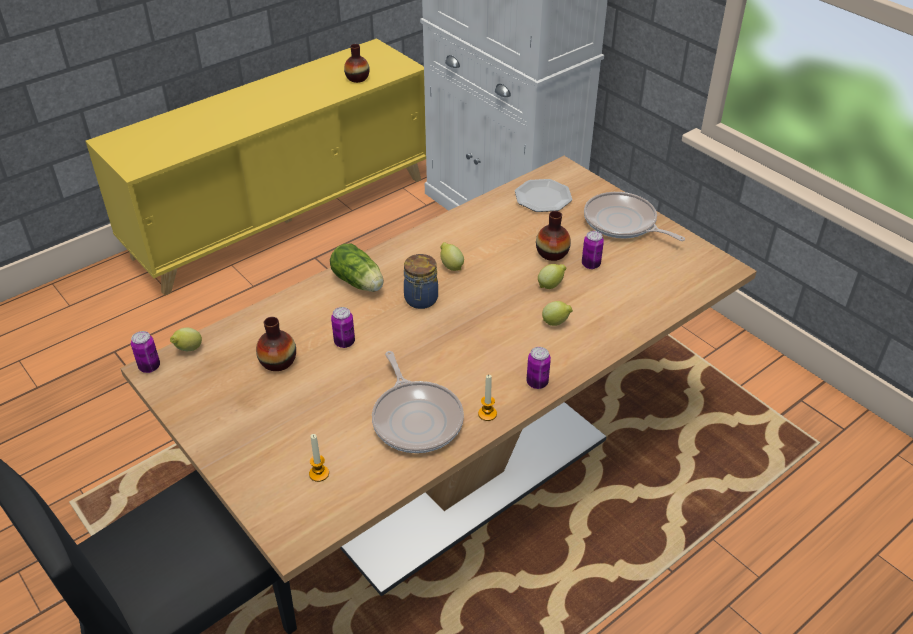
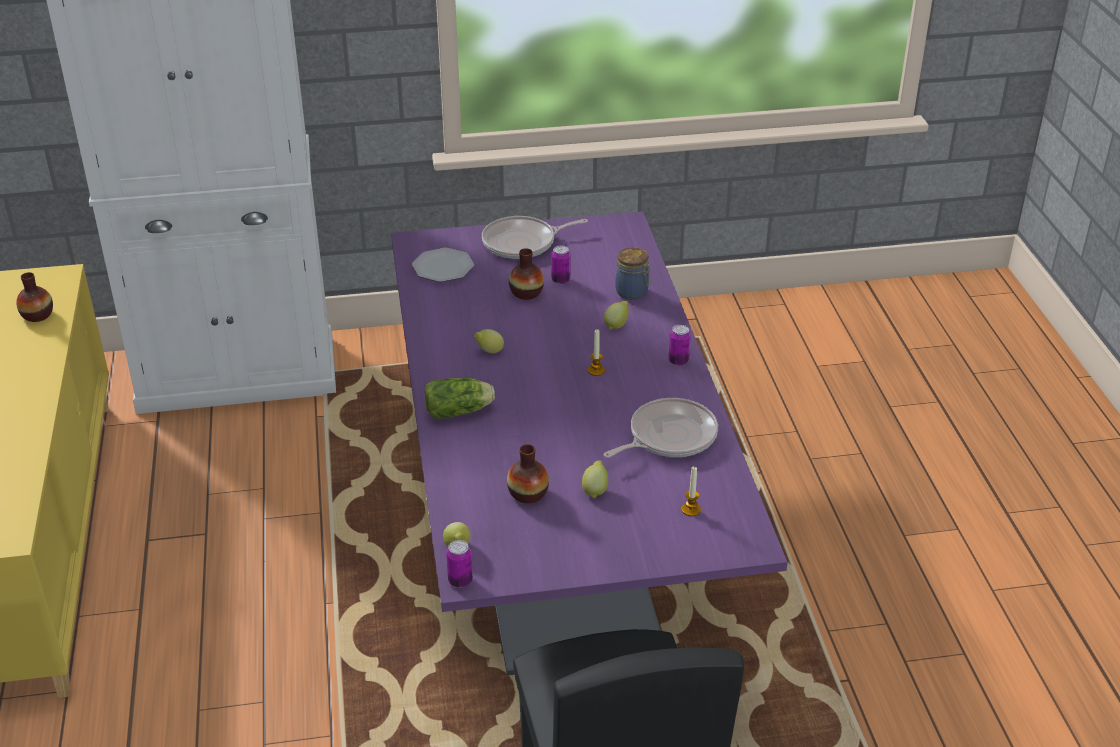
camera: 60 degrees left, 5 degrees down
beige dining table [120,156,757,596] -> purple dining table [391,211,788,676]
can [331,307,355,348] -> none
frying pan [372,351,464,453] -> frying pan turned 45 degrees counterclockwise [603,398,718,458]
jar [404,254,438,309] -> jar moved to [615,247,651,300]
candle [478,375,497,421] -> candle moved to [588,329,605,376]
lemon [538,264,566,289] -> lemon moved to [582,460,608,499]

